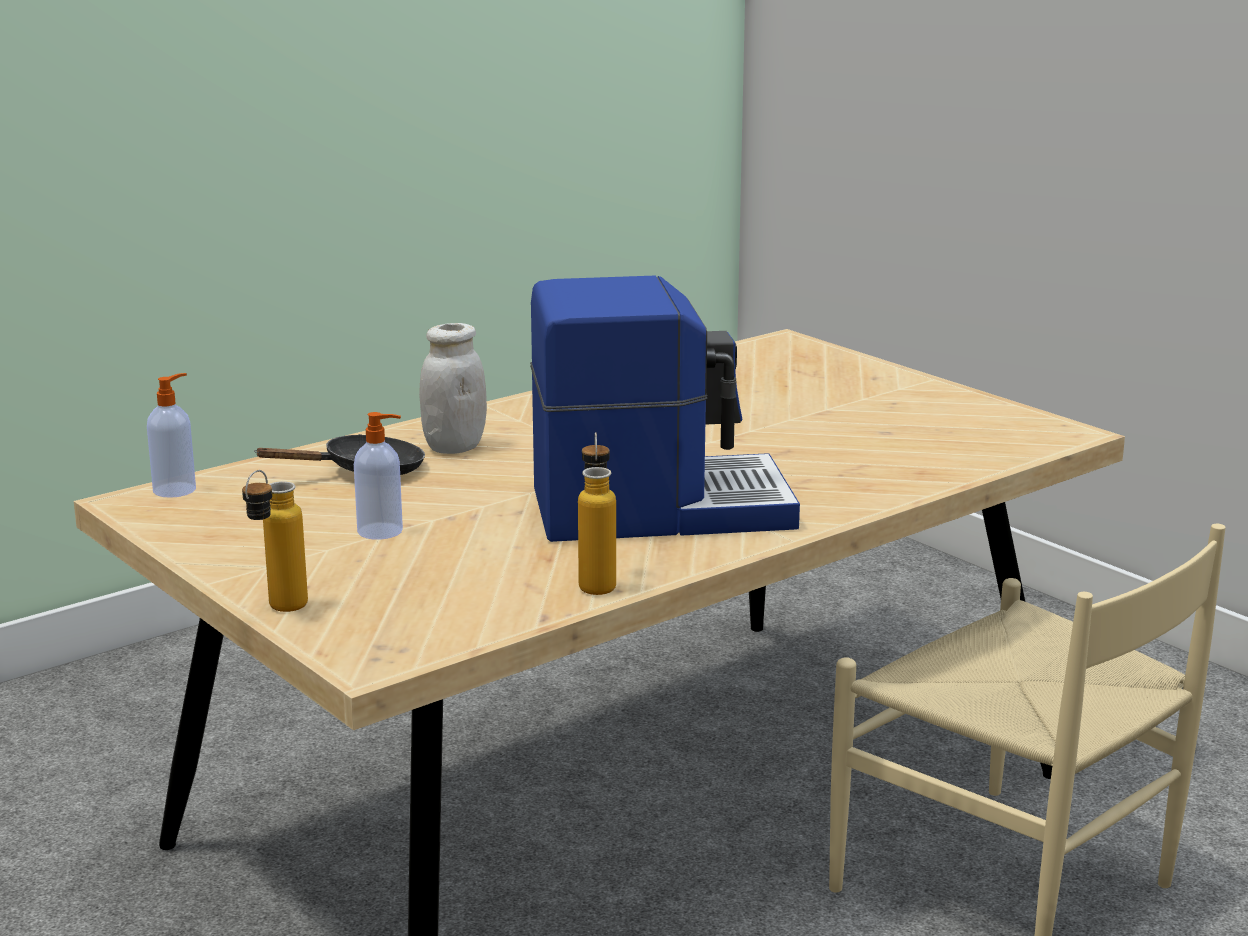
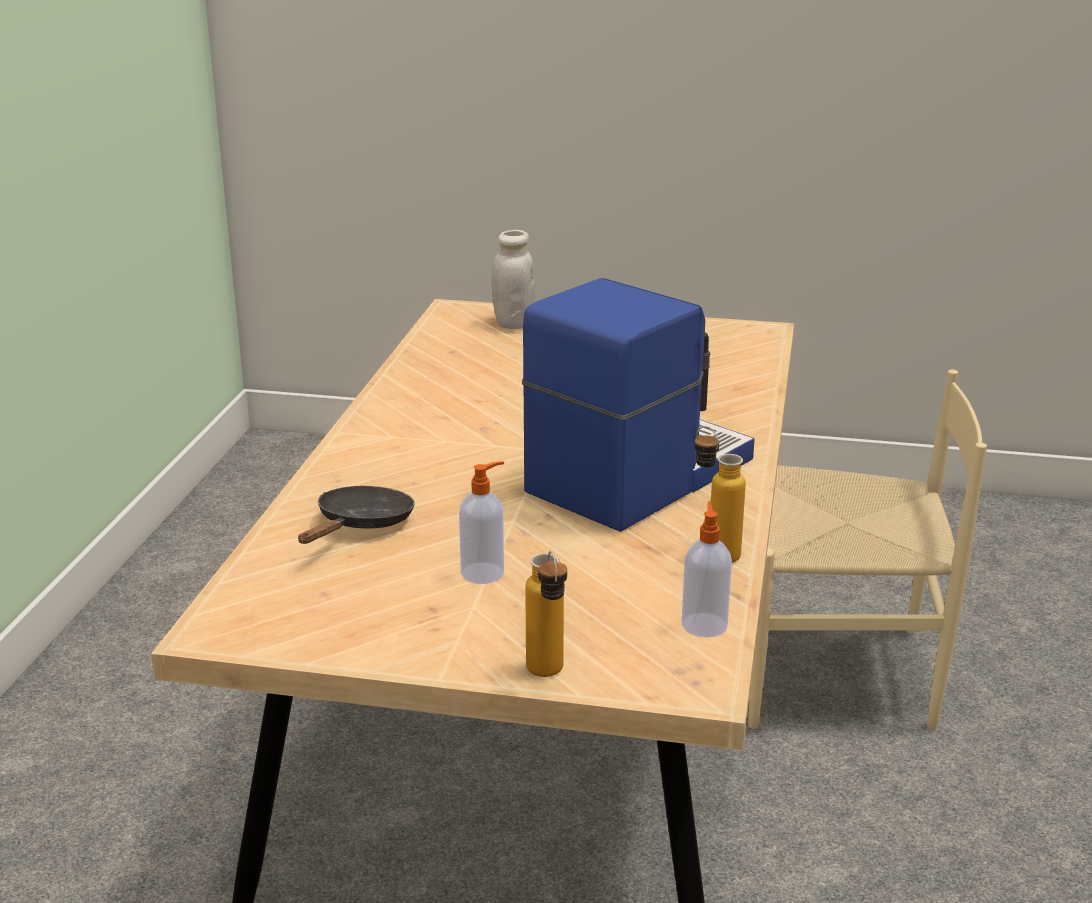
camera: 40 degrees left, 5 degrees up
soap dispenser [147,373,196,498] -> soap dispenser moved to [682,501,732,638]
white jar [419,323,487,454] -> white jar moved to [492,230,535,329]

